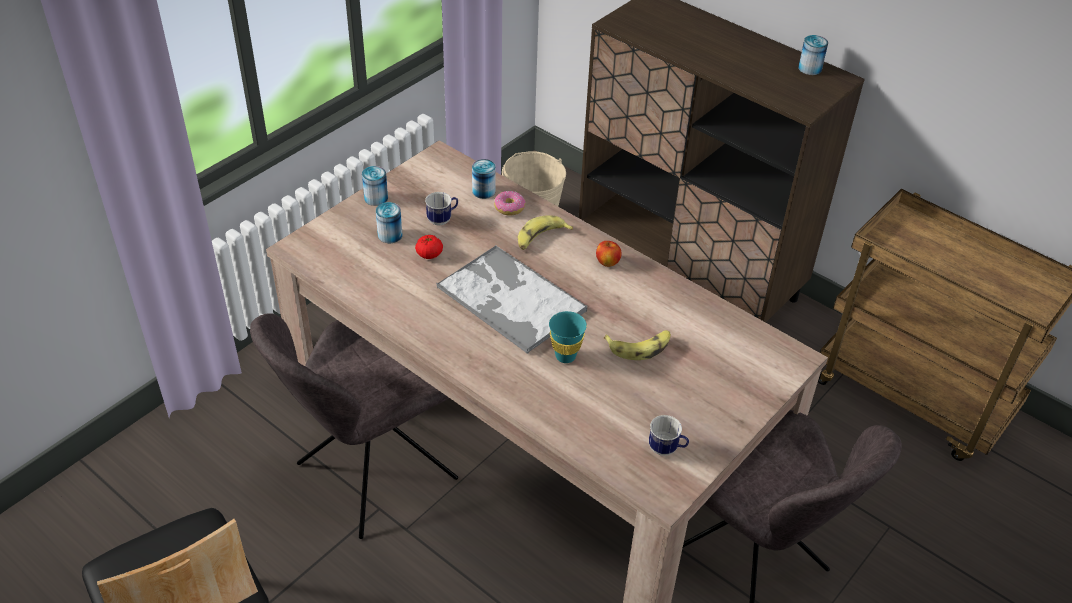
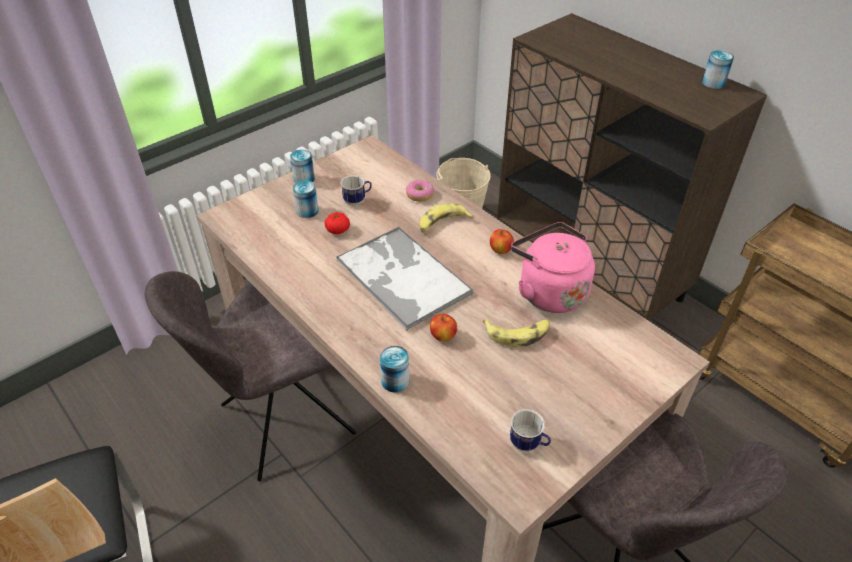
camera: 10 degrees right, 0 degrees up
can [472,159,496,199] -> can moved to [380,346,409,392]
turquoise cup [549,311,587,363] -> apple [430,314,457,342]
none -> pink kettle [511,222,595,313]

